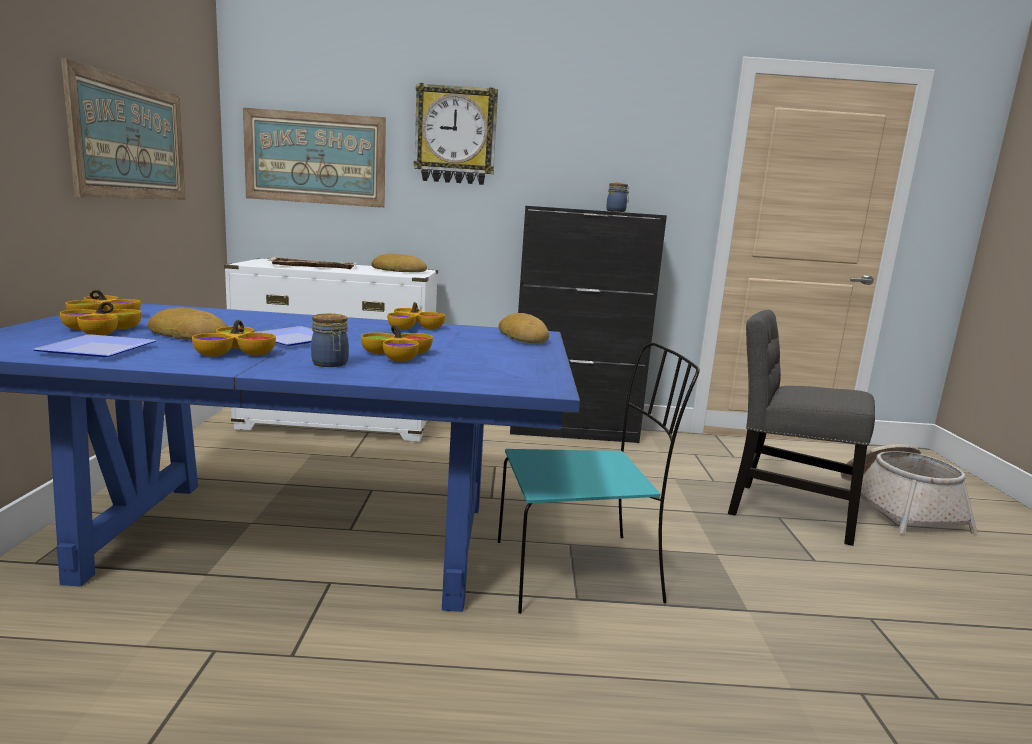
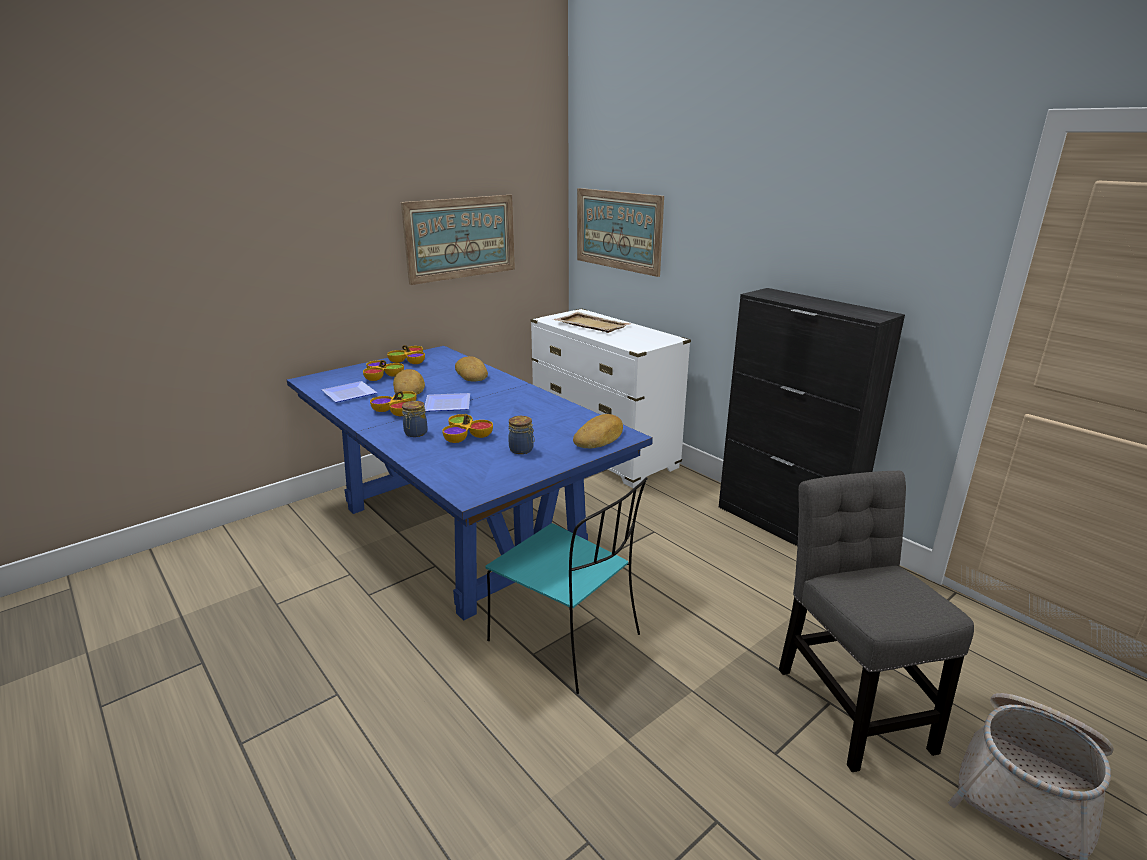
camera: 50 degrees right, 10 degrees up
bread [371,253,427,272] -> bread moved to [455,356,488,382]
bowl [387,302,445,330] -> none
wall clock [414,83,498,185] -> none
jar [606,183,629,212] -> jar moved to [508,416,535,454]

